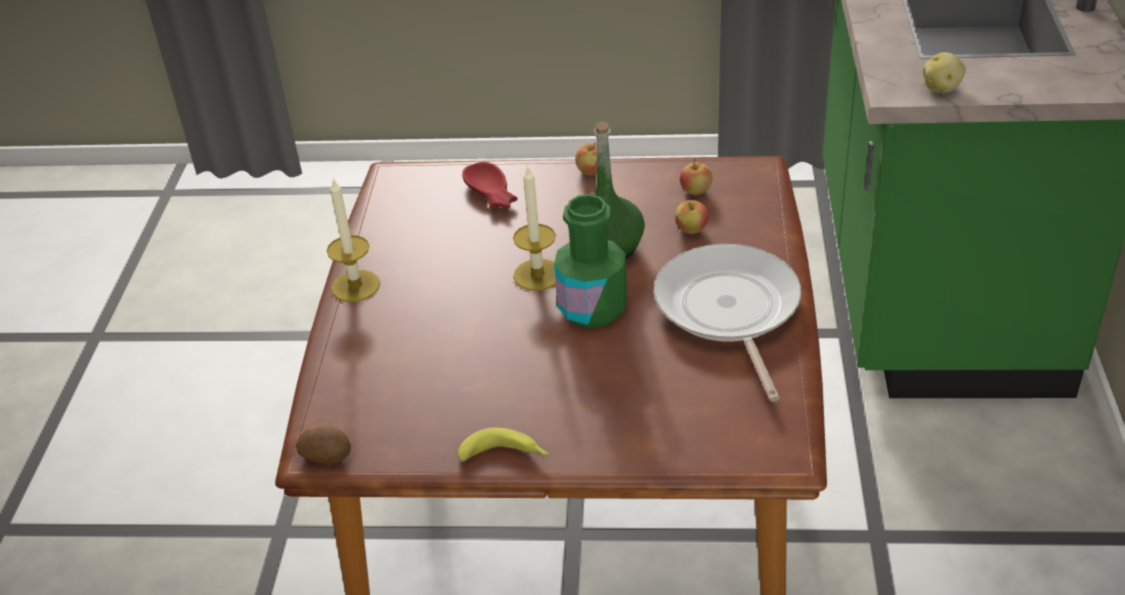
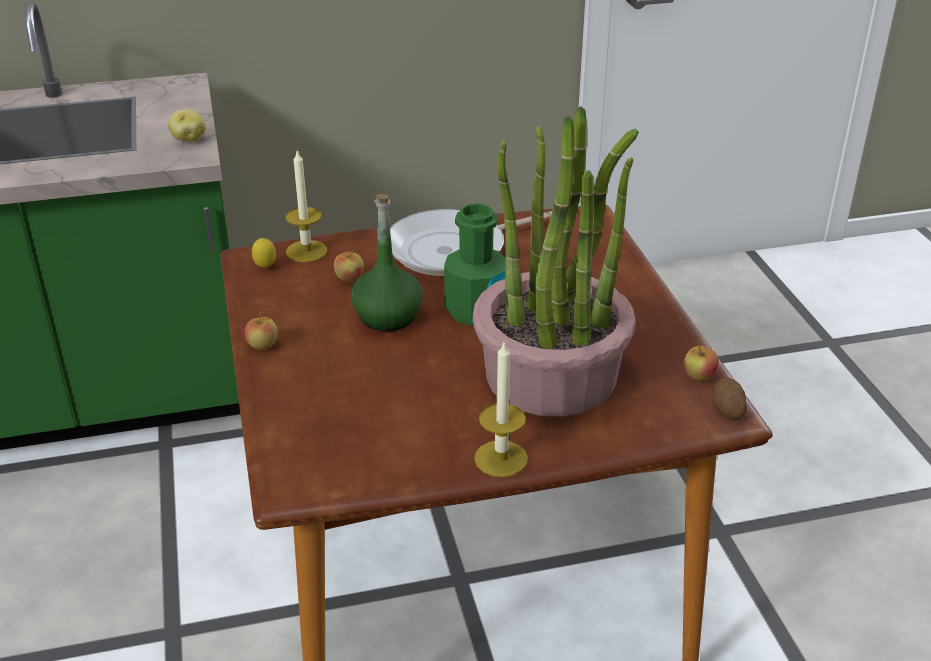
camera: 110 degrees left, 5 degrees down
banana [458,428,550,462] -> none
red bowl [462,162,518,209] -> none
candle [513,165,556,291] -> candle moved to [285,150,328,262]
apple [680,158,713,195] -> apple moved to [684,346,719,380]
none -> lemon [252,238,276,268]
none -> potted plant [473,106,639,417]

